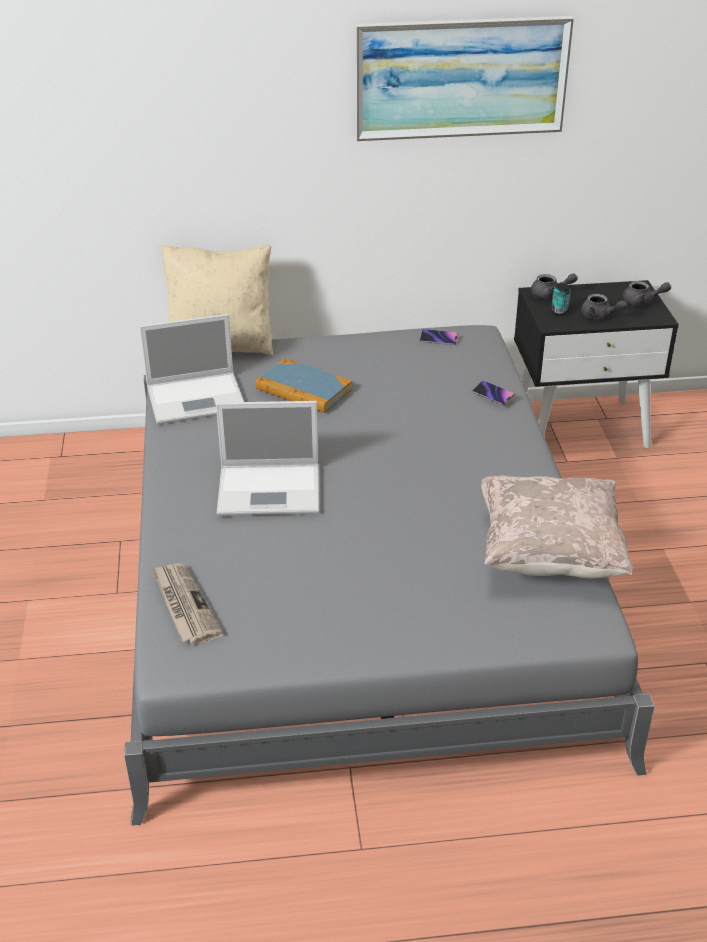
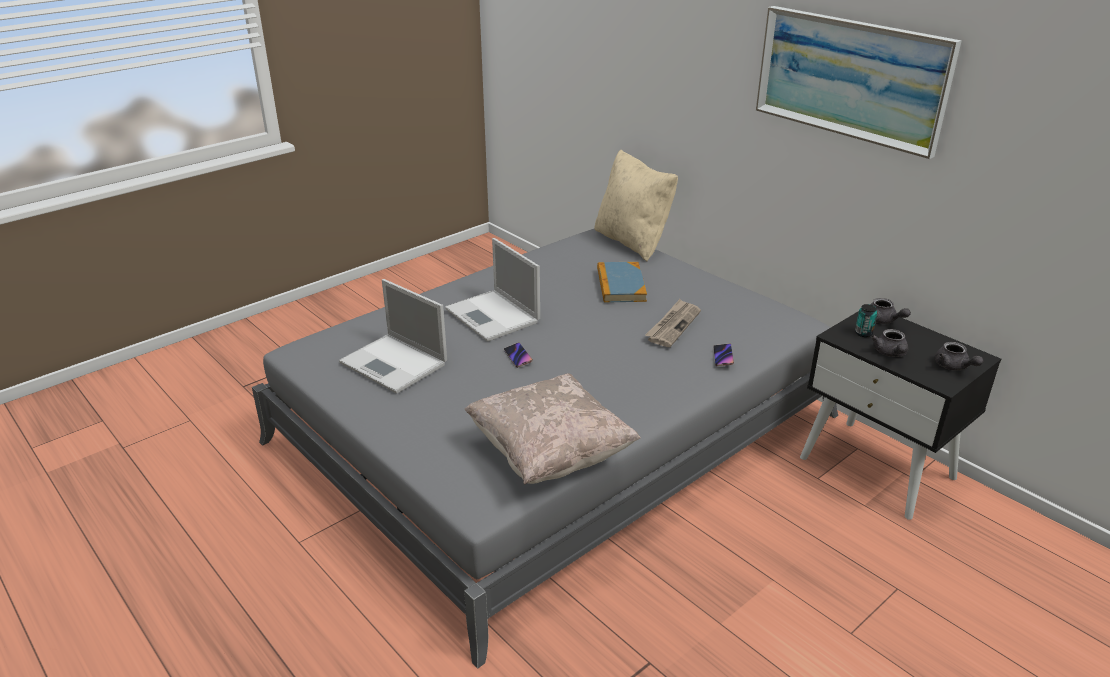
camera: 55 degrees right, 5 degrees down
laptop [139,314,244,424] -> laptop moved to [339,279,447,394]
newspaper [151,563,224,645] -> newspaper moved to [645,299,701,347]
phone [420,329,458,345] -> phone moved to [504,342,533,368]

